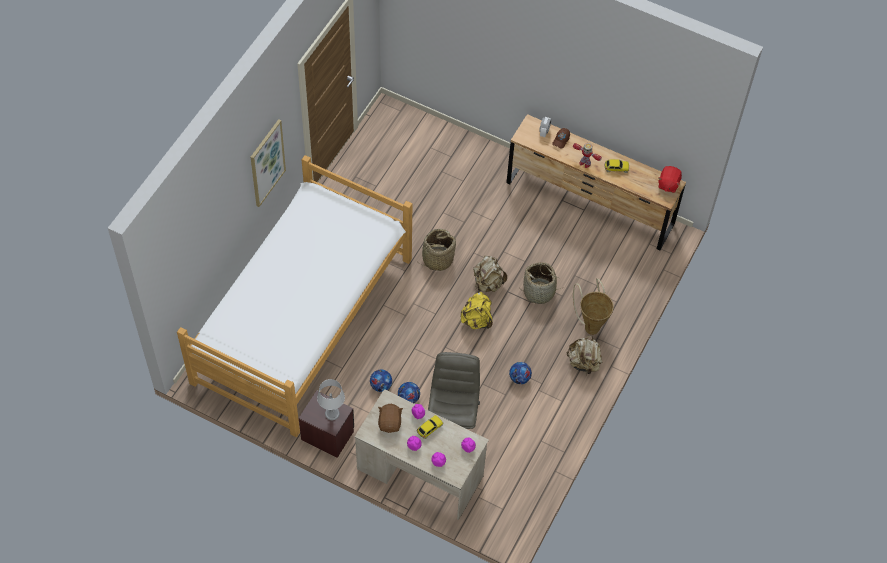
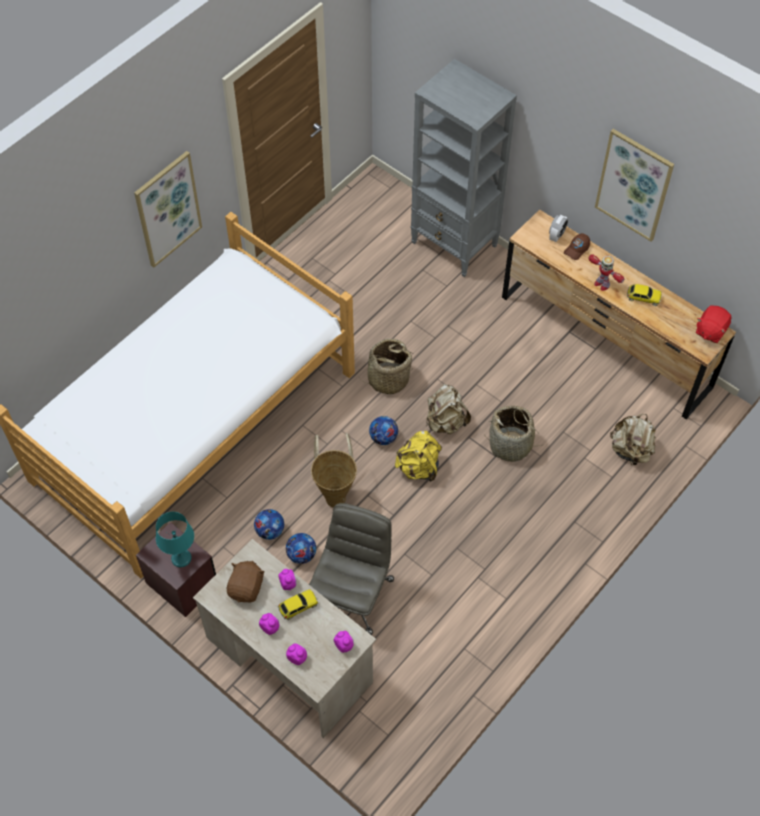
camera: 15 degrees right, 0 degrees up
grey table lamp [317,379,345,420] -> turquoise table lamp [156,512,194,567]
football [509,362,532,384] -> football moved to [369,416,398,445]
beige backpack [567,336,602,374] -> beige backpack moved to [610,414,656,466]
basket [573,278,614,335] -> basket moved to [311,433,357,508]
none -> grey bookcase [410,59,517,277]
none -> picture [595,129,674,241]

